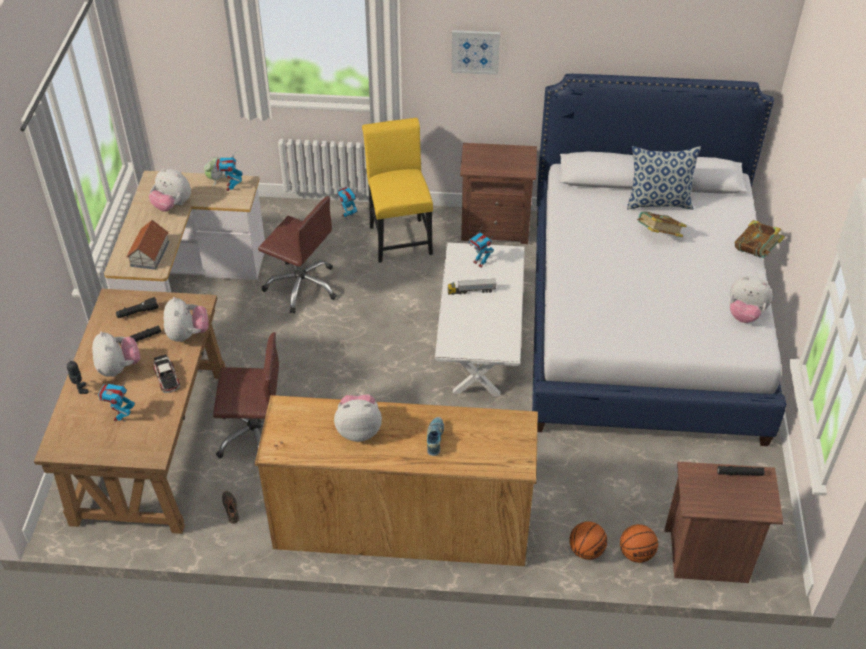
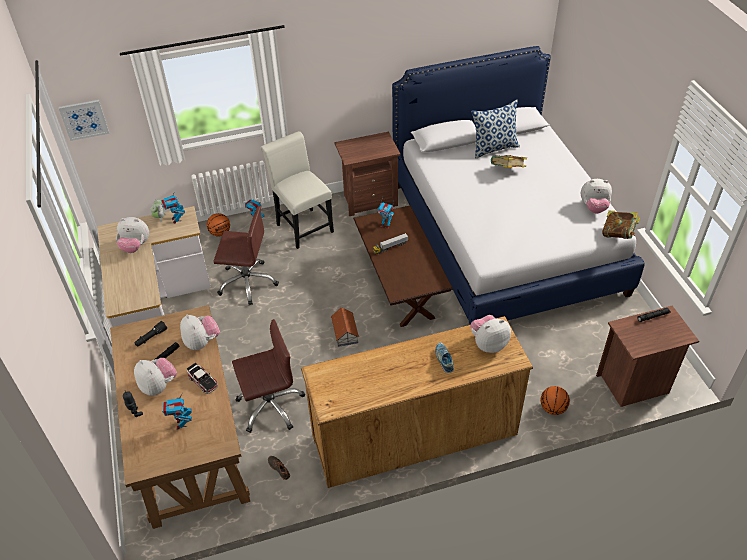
camera: 20 degrees left, 0 degrees up
toy house [126,220,169,270] -> toy house moved to [331,307,359,347]
plush toy [334,394,382,442] -> plush toy moved to [470,315,511,353]
yellow chair [362,118,433,263] -> white chair [260,131,334,249]
white coffee table [435,242,525,396] -> brown coffee table [353,205,453,327]
picture [452,30,500,75] -> picture moved to [59,100,109,141]
basketball [620,524,658,563] -> basketball moved to [207,213,230,237]
book [735,220,785,258] -> book moved to [602,211,640,239]

